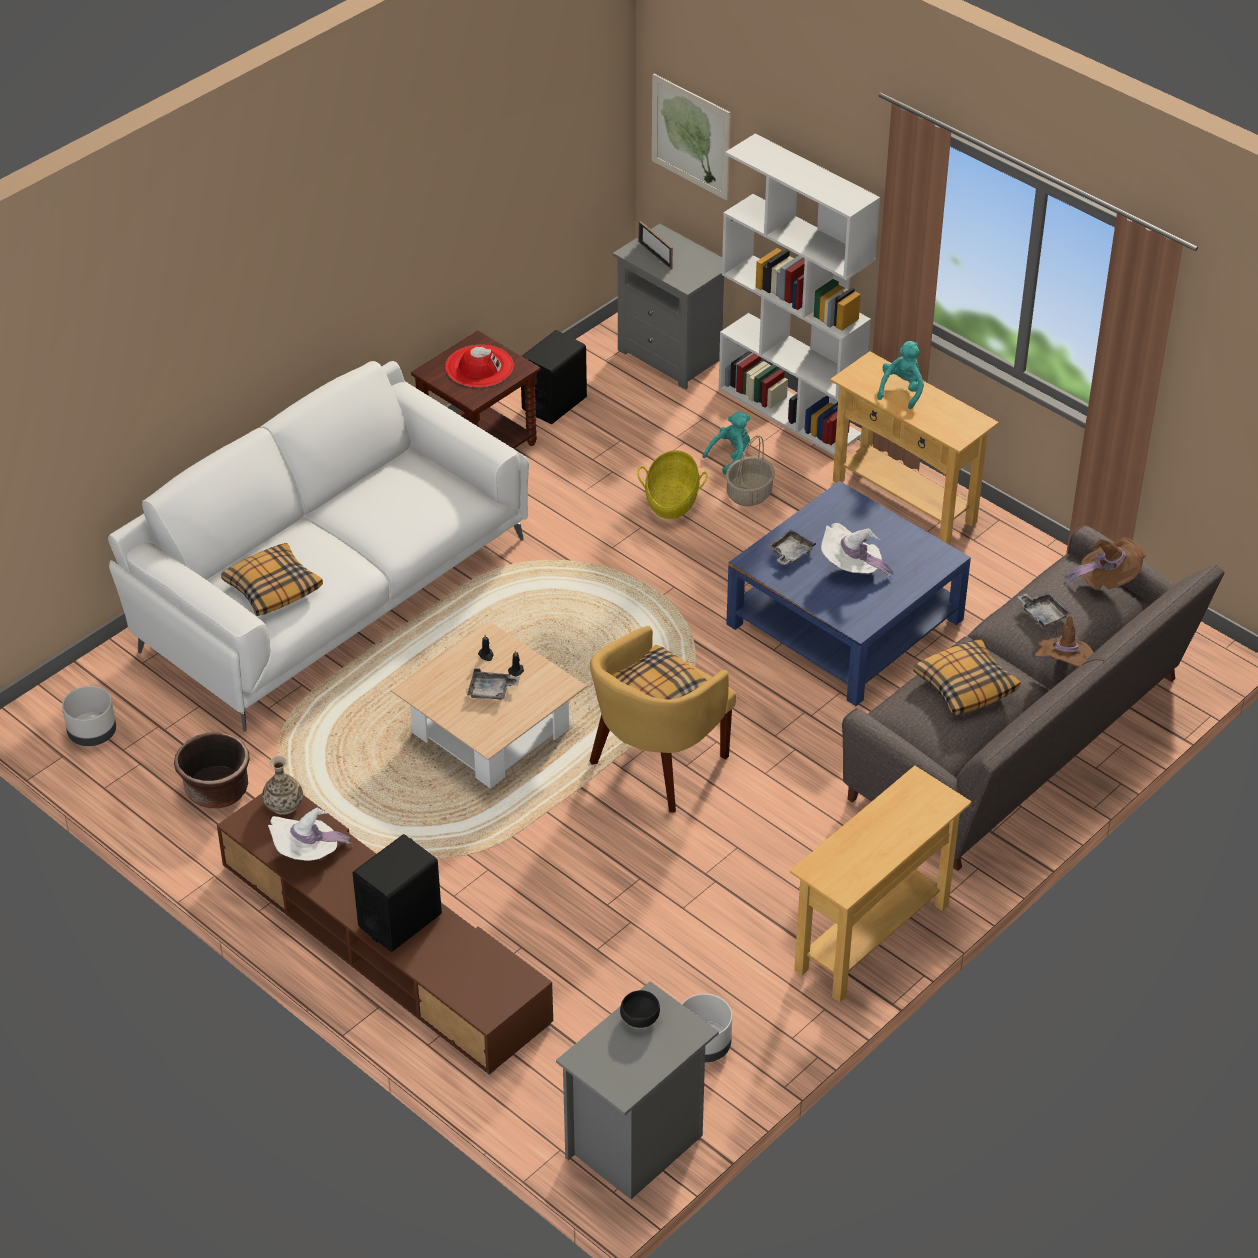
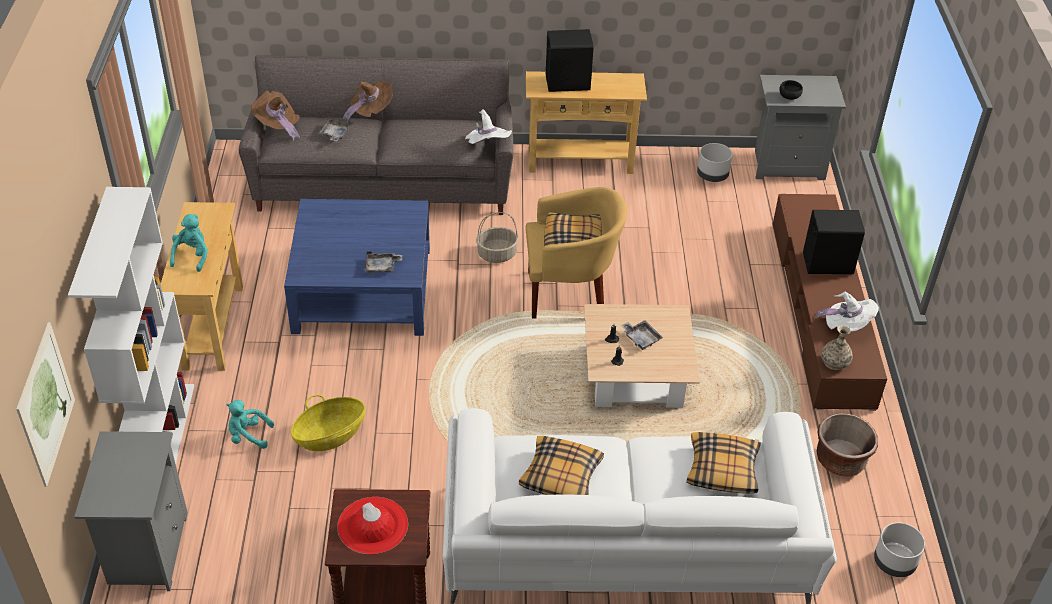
camera: 135 degrees left, 0 degrees up
black speaker [521,330,587,424] -> black speaker moved to [546,29,593,92]
picture frame [639,221,673,269] -> none
basket [726,435,775,506] -> basket moved to [476,212,519,263]
white hat [821,523,894,581] -> white hat moved to [465,109,512,144]
turquoise plush toy [877,341,924,409] -> turquoise plush toy turned 120 degrees clockwise [170,214,208,272]
pillow [914,639,1020,715] -> pillow moved to [519,436,604,495]

